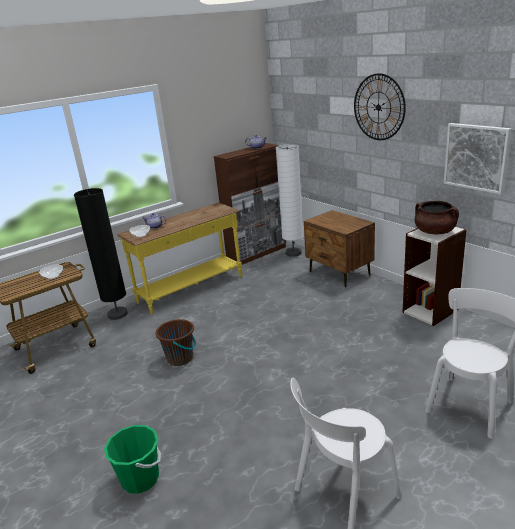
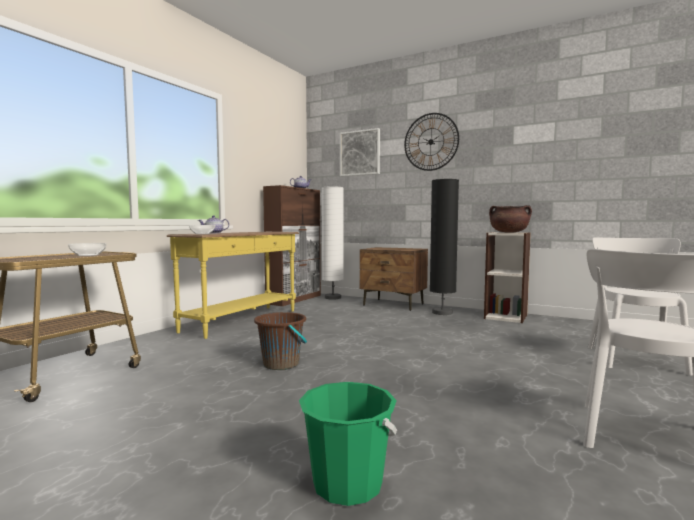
camera: 25 degrees left, 20 degrees down
black floor lamp [74,188,128,320] -> black floor lamp moved to [430,179,459,315]
picture [444,123,511,194] -> picture moved to [340,128,380,177]

